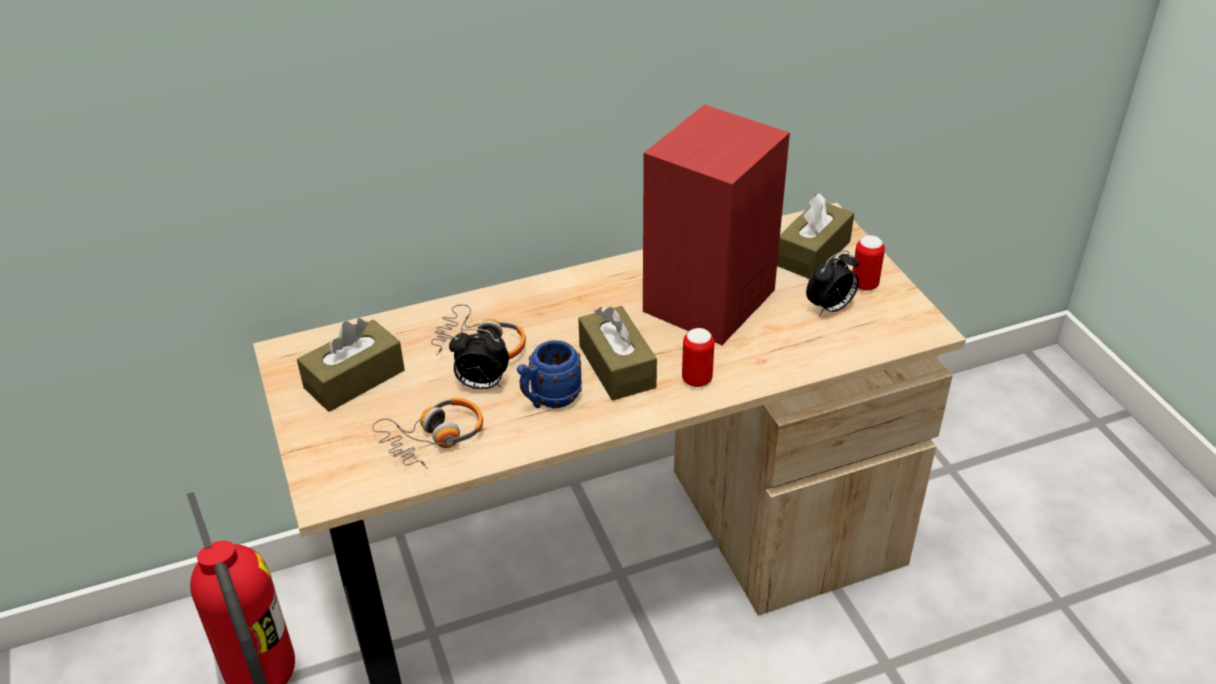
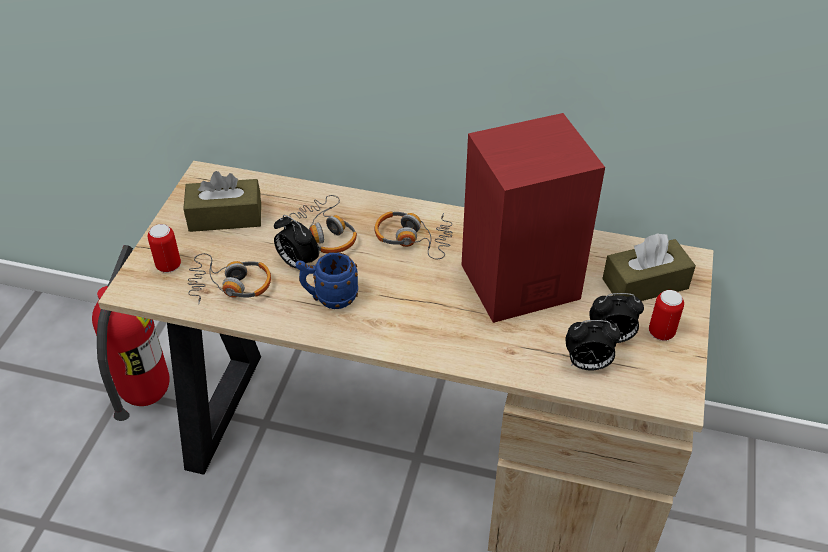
camera: 35 degrees right, 5 degrees up
brown tissue box [578,306,657,401] -> none
can [682,328,714,387] -> can moved to [148,224,181,273]
none -> headphones [374,211,453,259]
none -> alarm clock [565,320,621,370]

